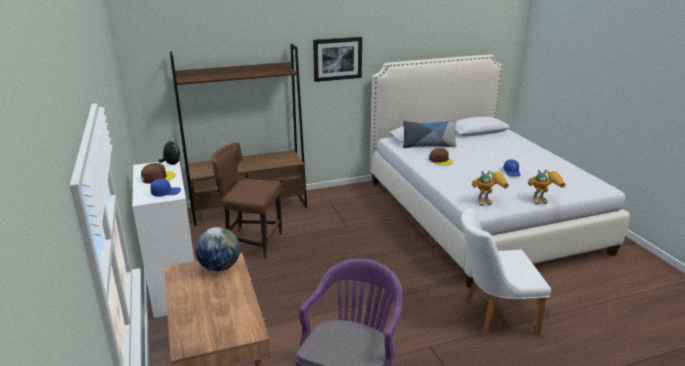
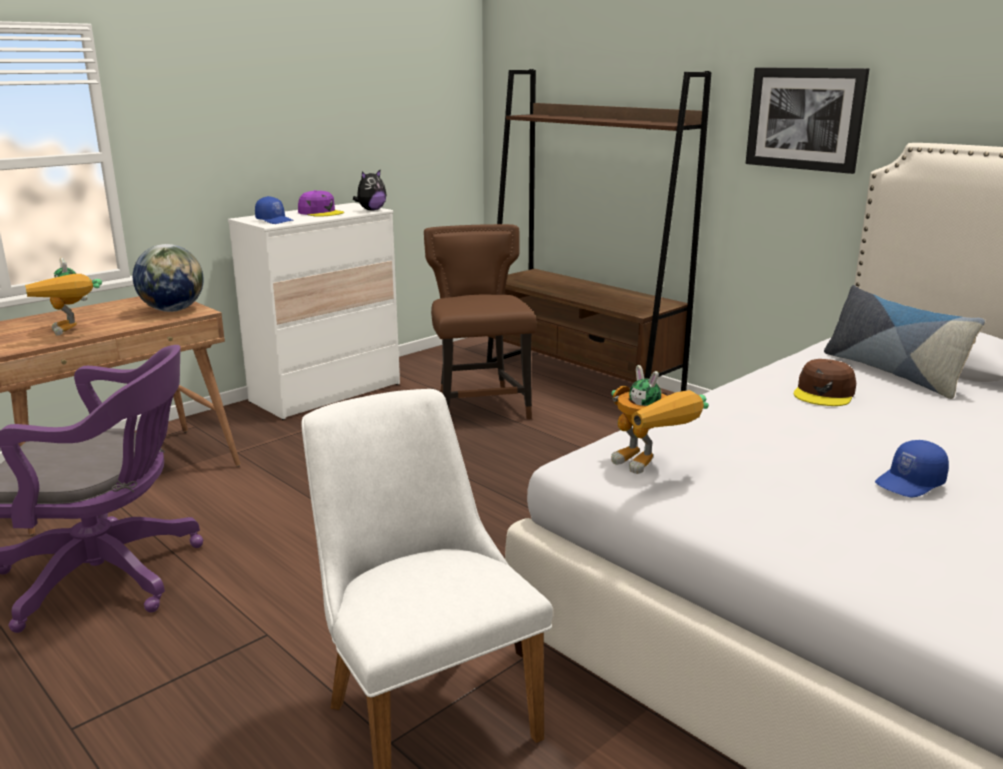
camera: 65 degrees right, 5 degrees down
brown cap [141,163,175,184] -> purple cap [298,190,344,217]
toy robot [528,169,566,204] -> toy robot moved to [25,258,102,336]

